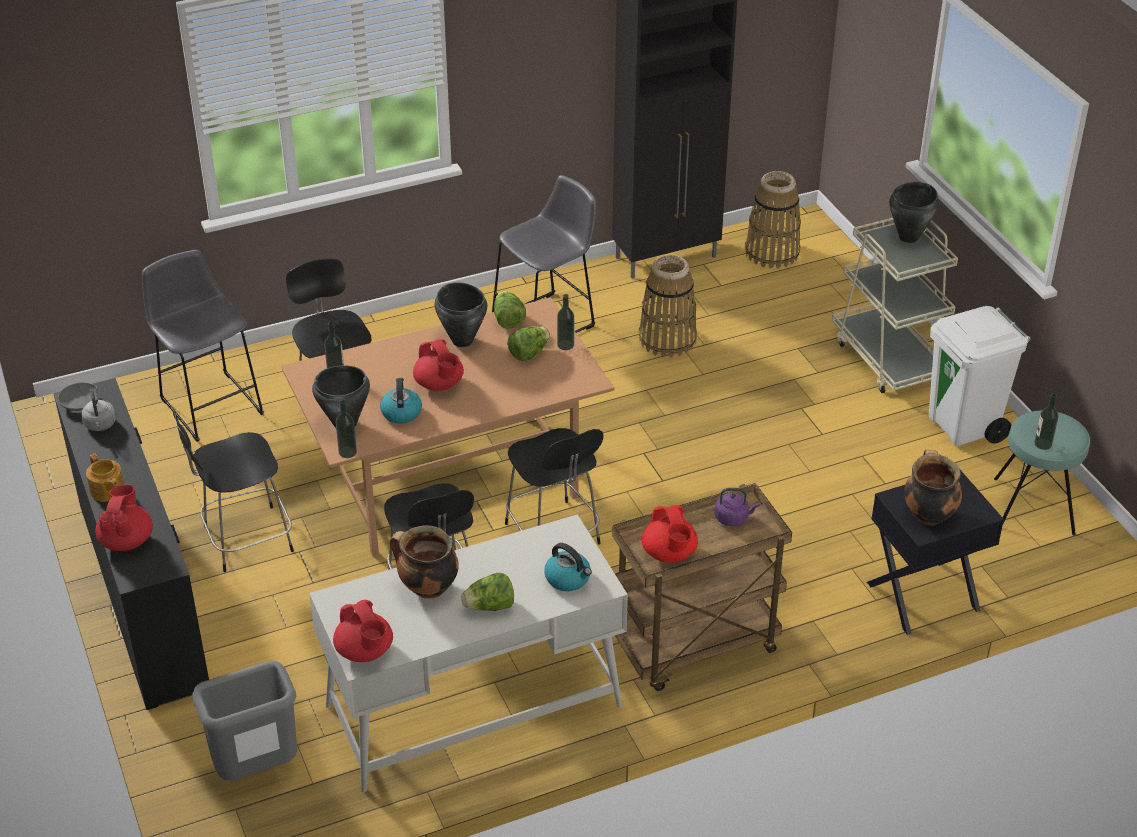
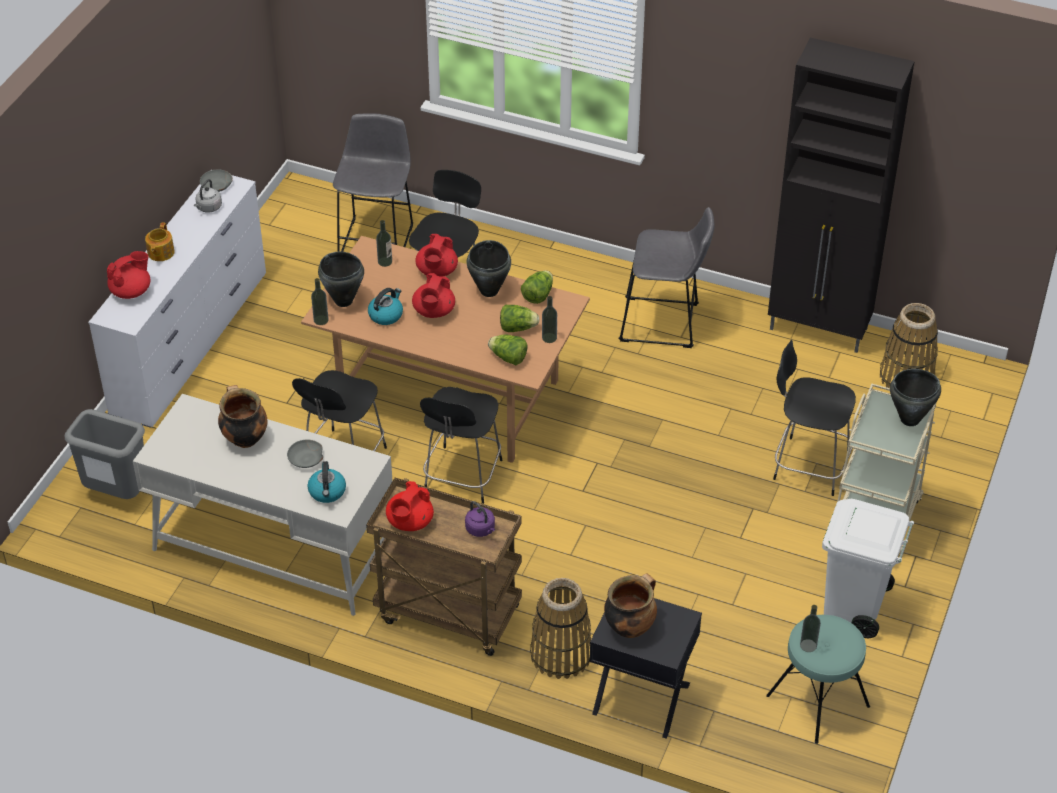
camera: 45 degrees right, 5 degrees up
black dresser [53,378,209,710] -> white dresser [88,175,266,427]
black chair [173,411,294,572] -> black chair moved to [773,340,856,496]
red teapot [333,600,393,662] -> red teapot moved to [415,234,458,277]
lettuce [461,573,514,611] -> lettuce moved to [488,335,528,365]
basket [639,255,697,357] -> basket moved to [530,578,591,679]
none -> grey bowl [287,440,323,468]

